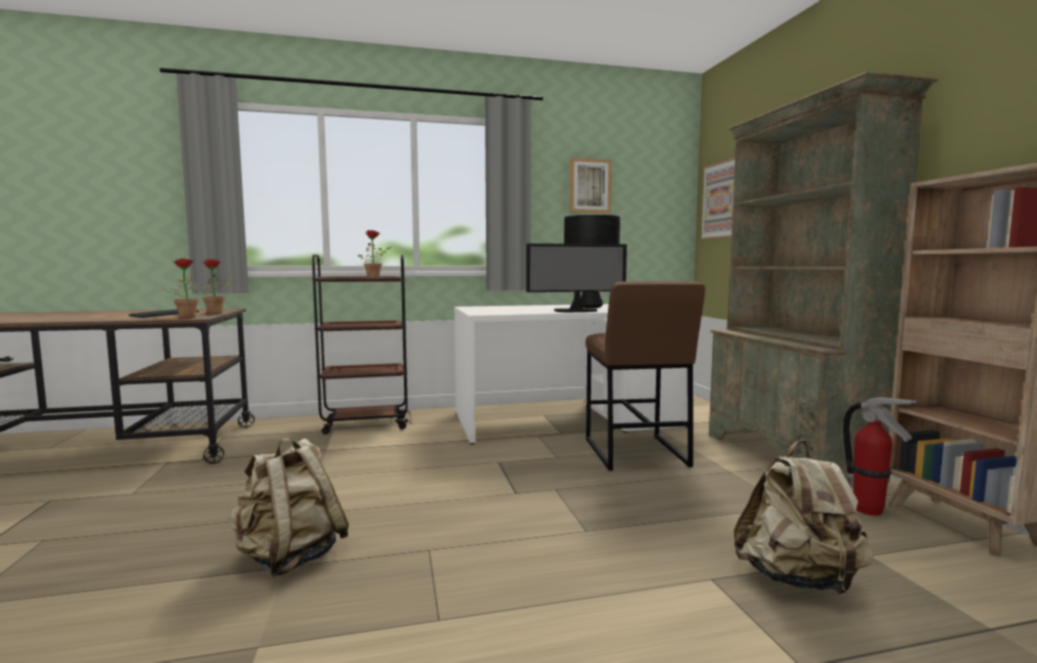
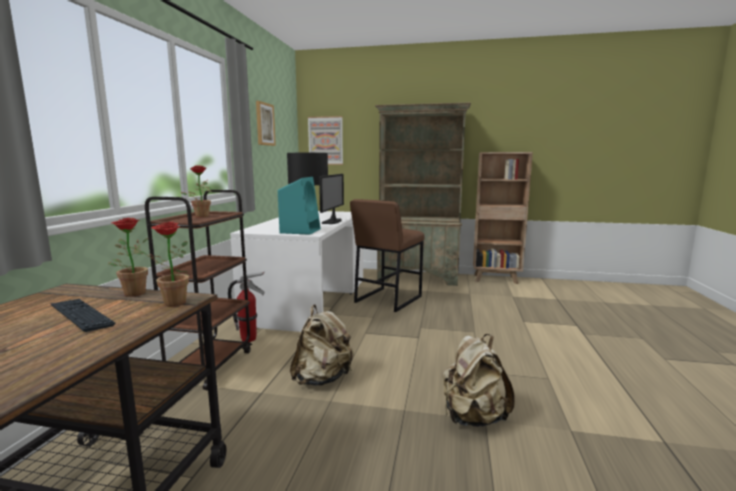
camera: 65 degrees left, 5 degrees up
brown chair [586,281,705,471] -> brown chair turned 105 degrees clockwise [350,199,425,312]
beige backpack [734,440,873,594] -> beige backpack moved to [290,305,354,386]
fire extinguisher [843,397,918,516] -> fire extinguisher moved to [228,271,265,342]
none -> turquoise speaker [278,177,321,235]

